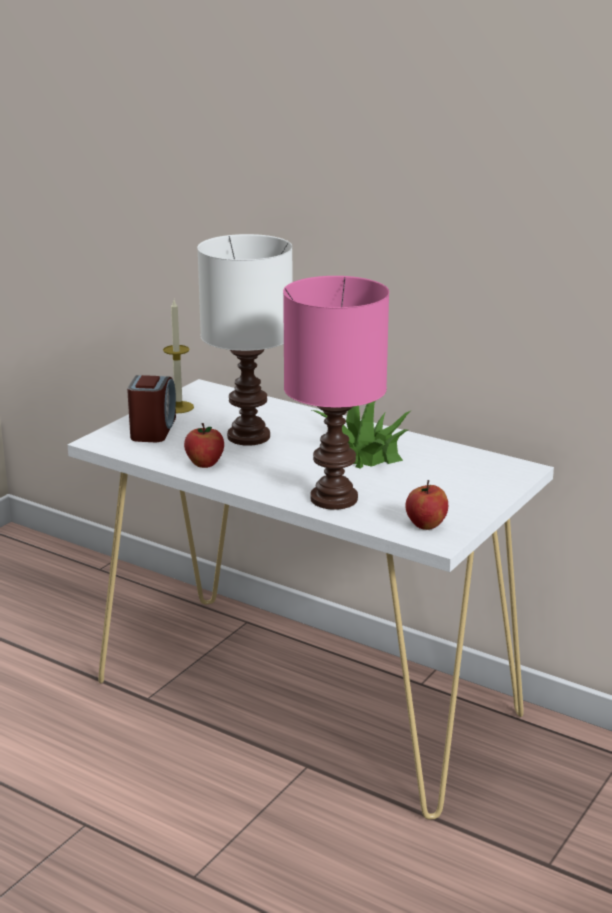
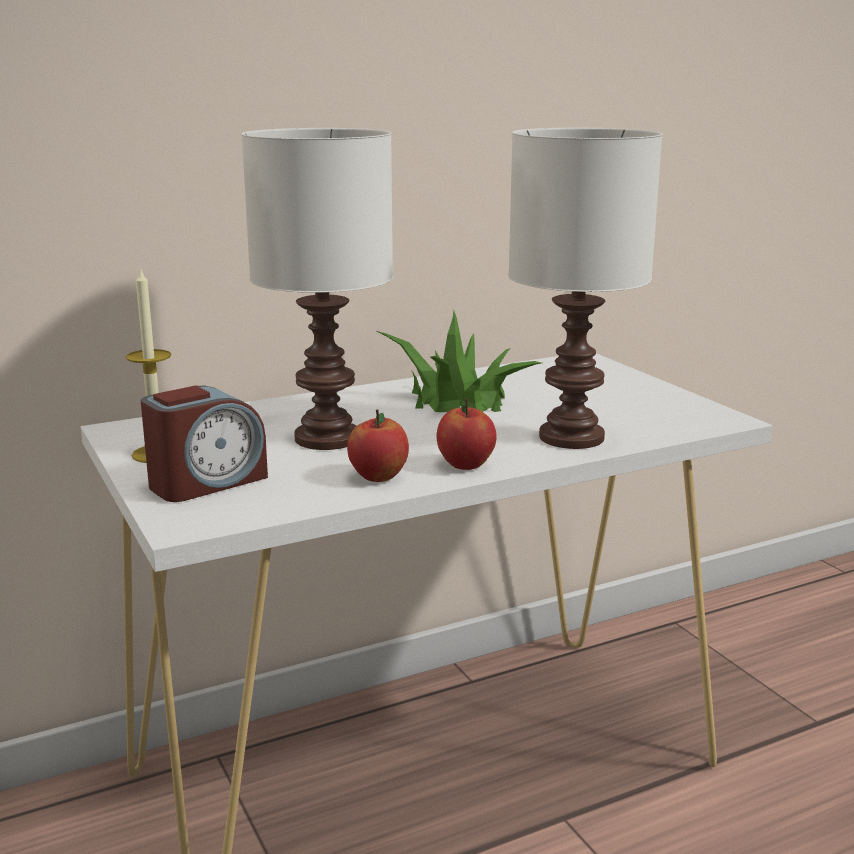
camera: 60 degrees left, 5 degrees down
alarm clock [127,375,176,442] -> alarm clock turned 105 degrees clockwise [141,385,268,502]
pink table lamp [283,276,389,510] -> white table lamp [508,128,663,449]
apple [405,480,448,530] -> apple moved to [437,398,497,470]

